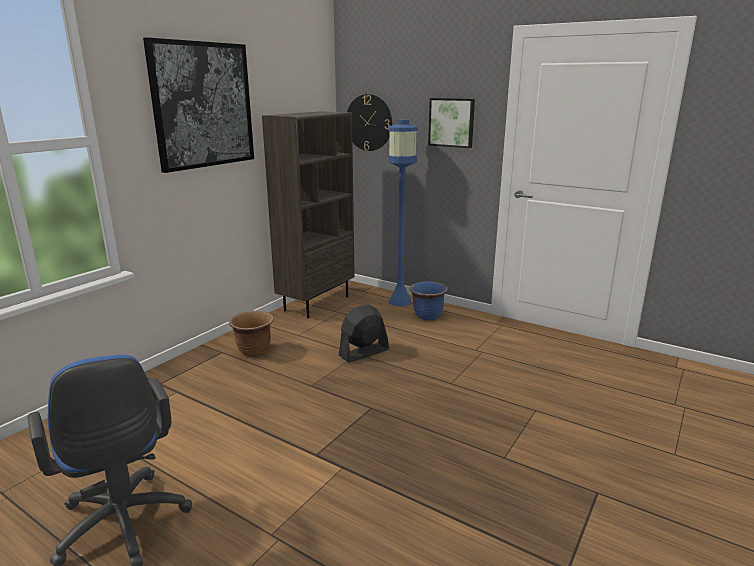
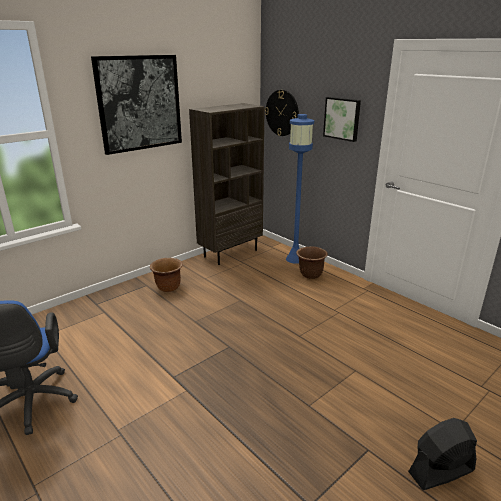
camera: 15 degrees right, 5 degrees up
black fan [339,305,389,362] -> black fan moved to [408,418,477,490]
blue planter [409,281,448,321] -> brown planter [297,247,328,279]

